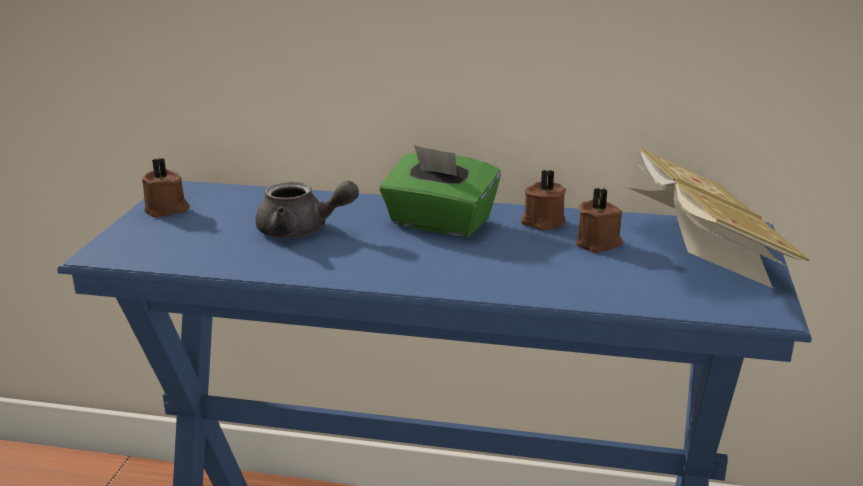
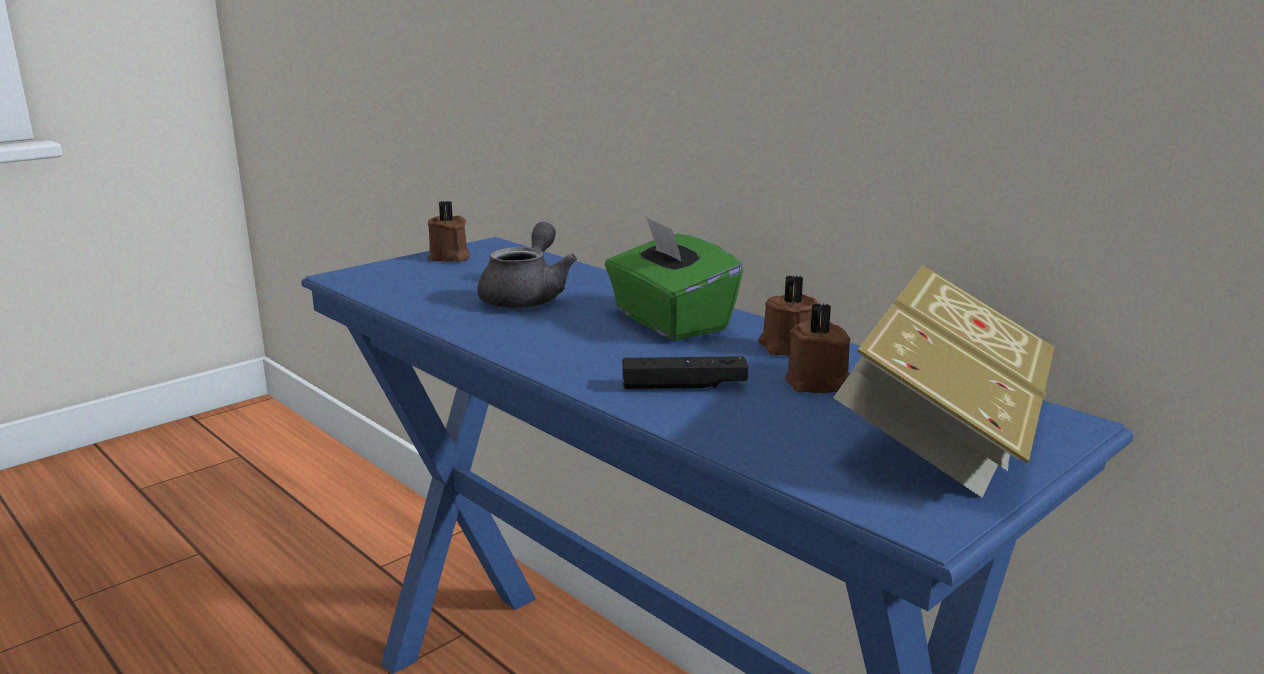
camera: 35 degrees right, 5 degrees down
grey teapot [255,181,359,238] -> grey teapot turned 120 degrees counterclockwise [478,222,577,309]
none -> black game controller [622,356,748,389]

